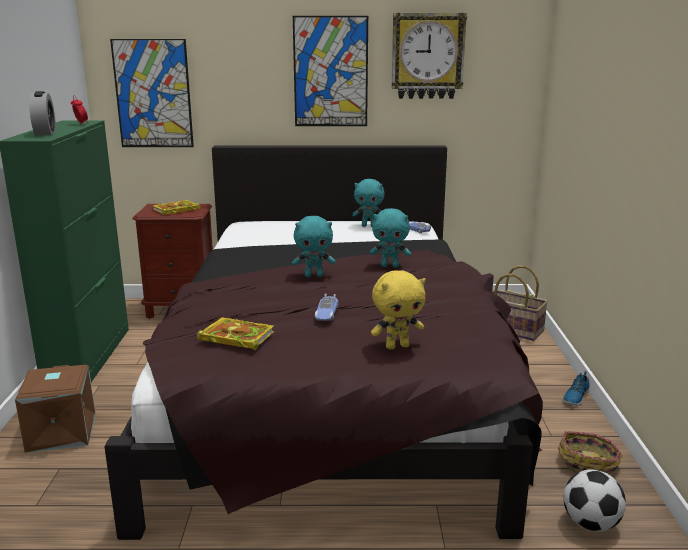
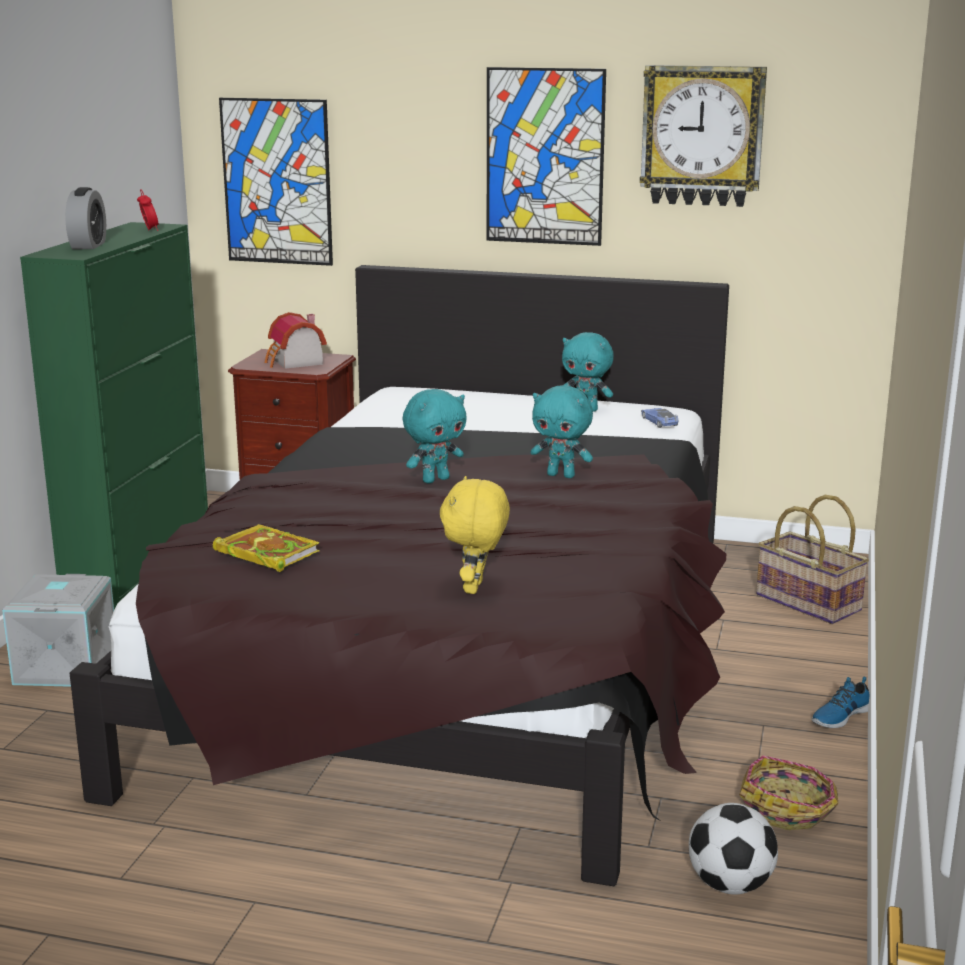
camera: 15 degrees right, 0 degrees up
brown storage box [15,365,96,453] -> grey storage box [2,574,114,687]
book [153,200,200,215] -> toy house [265,312,327,369]
turquoise plush toy [292,216,335,277] -> turquoise plush toy turned 45 degrees counterclockwise [403,389,467,484]
toy car [315,294,338,321] -> none
yellow plush toy [371,270,426,349] -> yellow plush toy turned 105 degrees clockwise [440,476,510,594]

